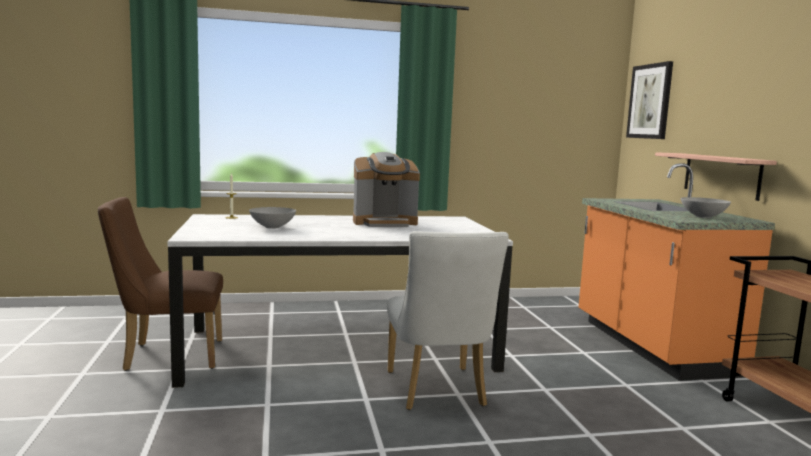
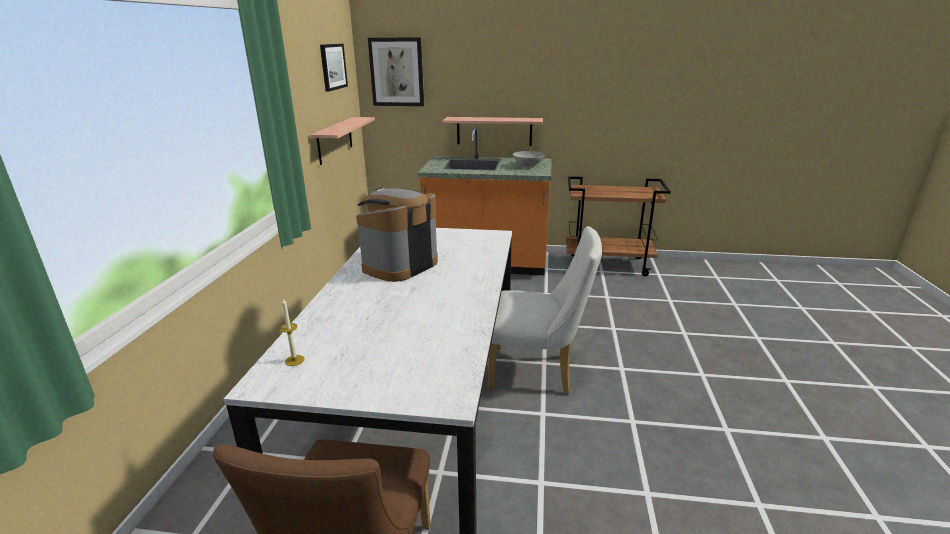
camera: 70 degrees left, 15 degrees up
grey bowl [249,207,296,229] -> none
coffee machine [353,152,420,227] -> coffee machine turned 150 degrees counterclockwise [356,188,438,282]
none -> shelf [311,117,375,165]
none -> picture [320,44,348,92]

